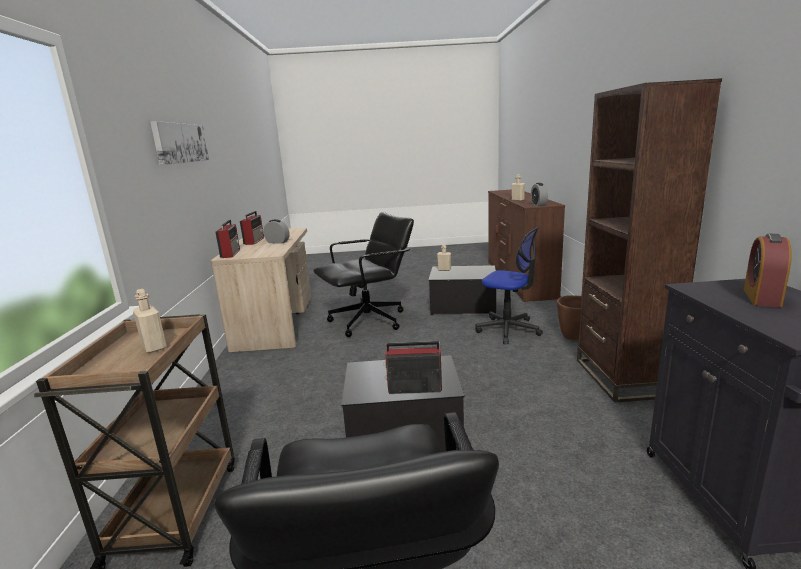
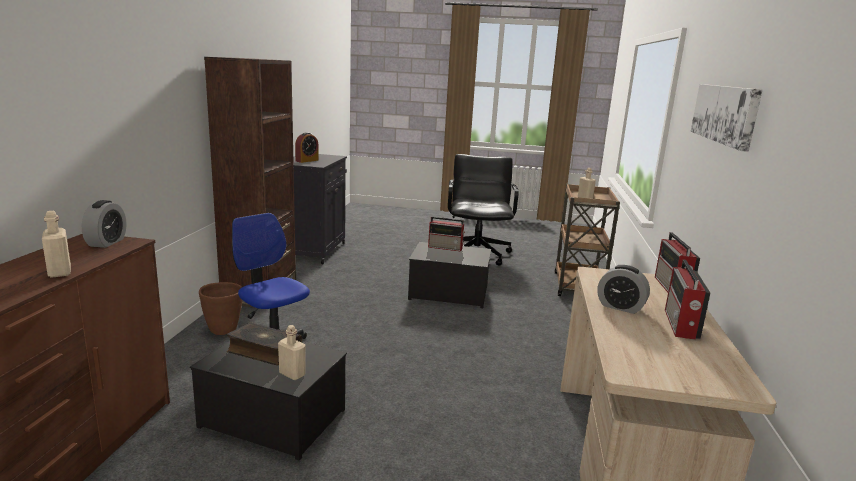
camera: 170 degrees left, 0 degrees up
black office chair [313,212,414,337] -> none
none -> book [227,322,302,365]

